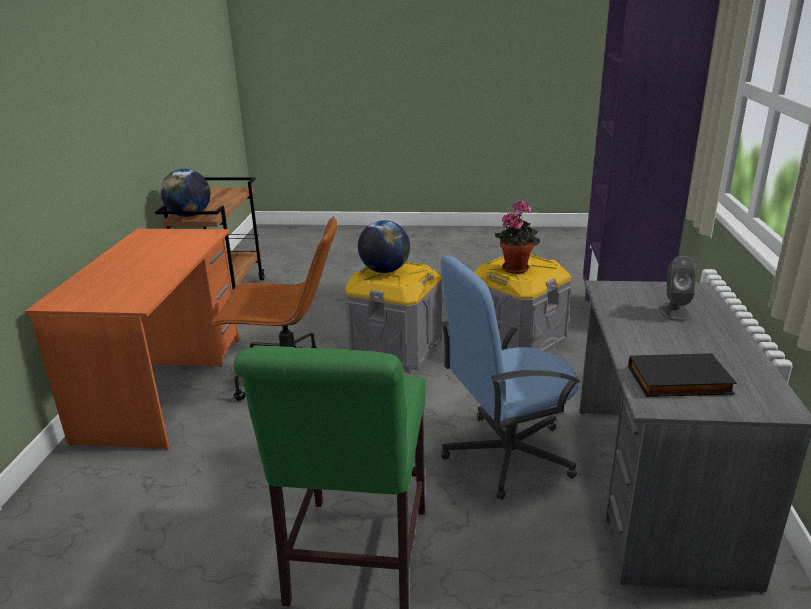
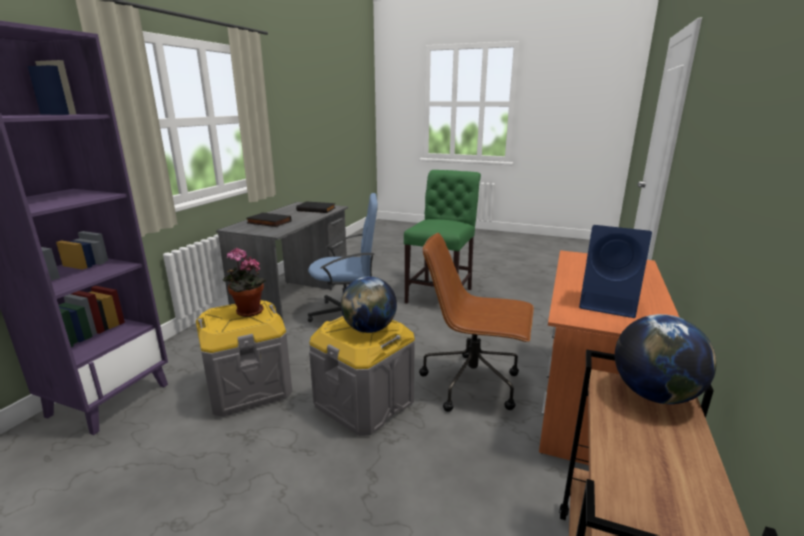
camera: 165 degrees left, 5 degrees down
grey speaker [659,256,696,321] -> black book [247,212,291,227]
none -> blue speaker [579,225,652,318]

